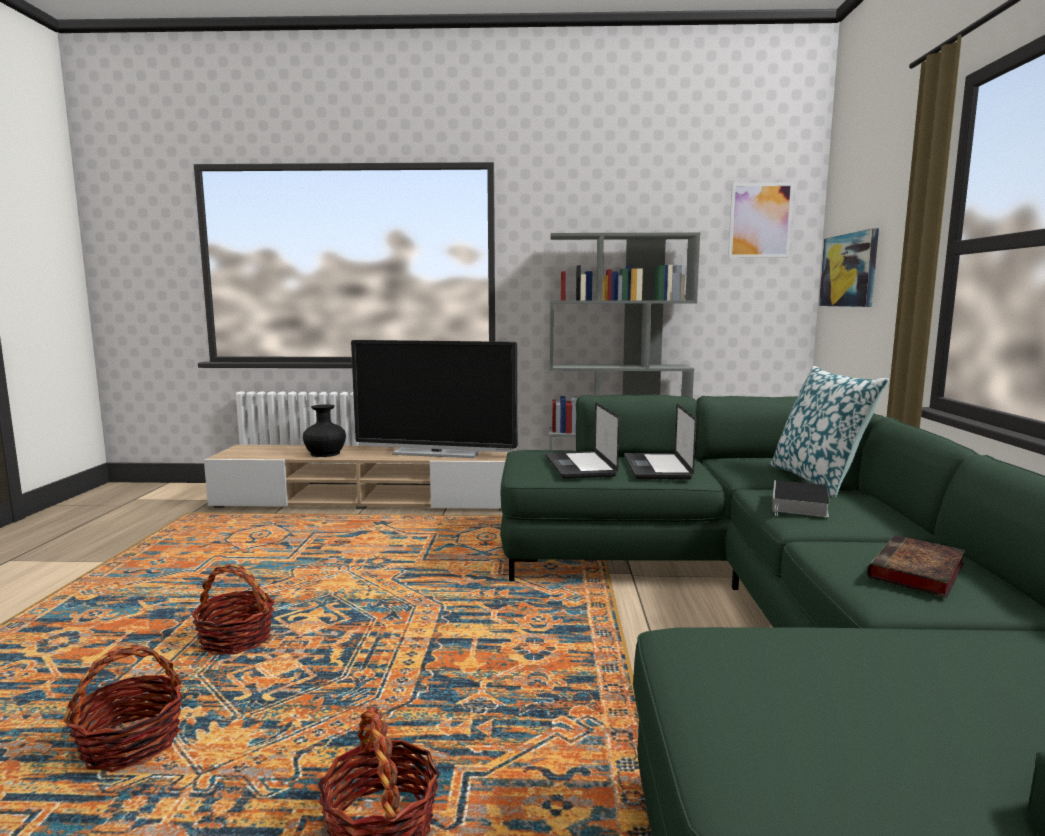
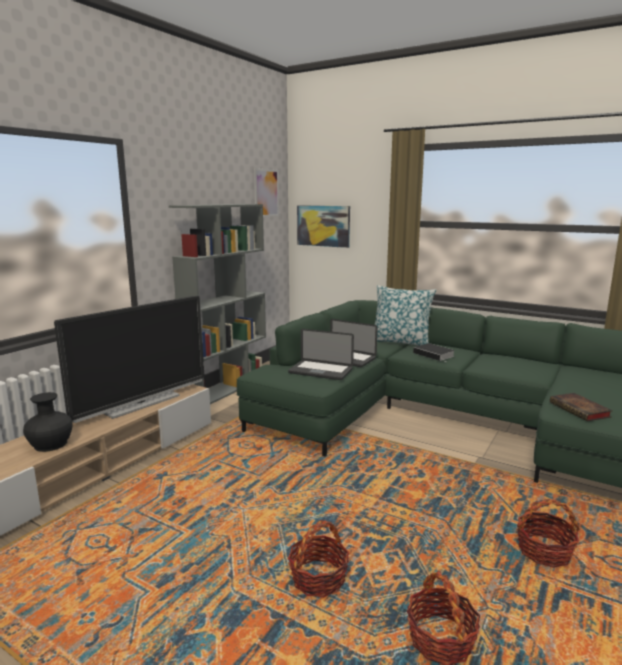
camera: 60 degrees left, 5 degrees up
book [867,535,966,598] -> book moved to [550,393,612,421]

